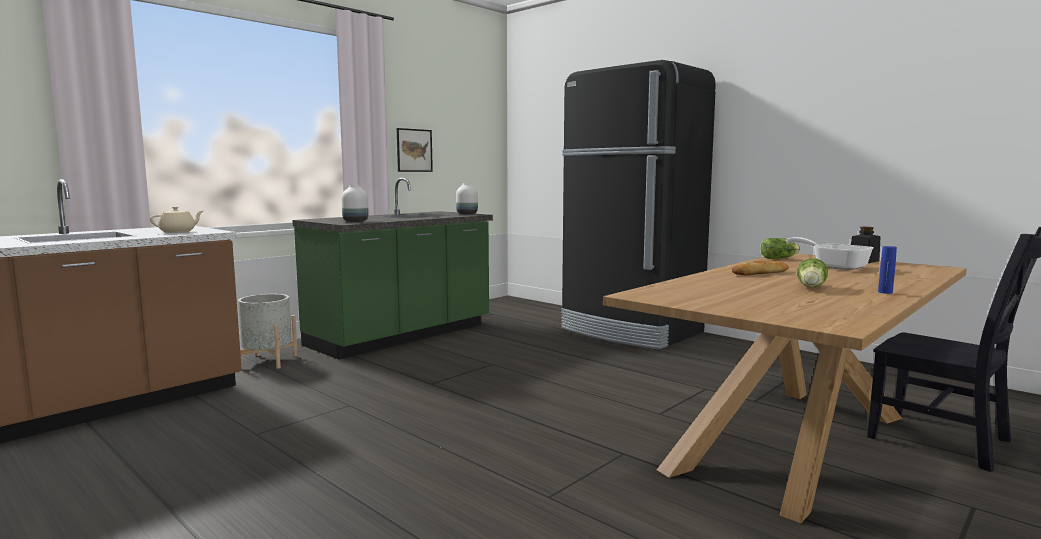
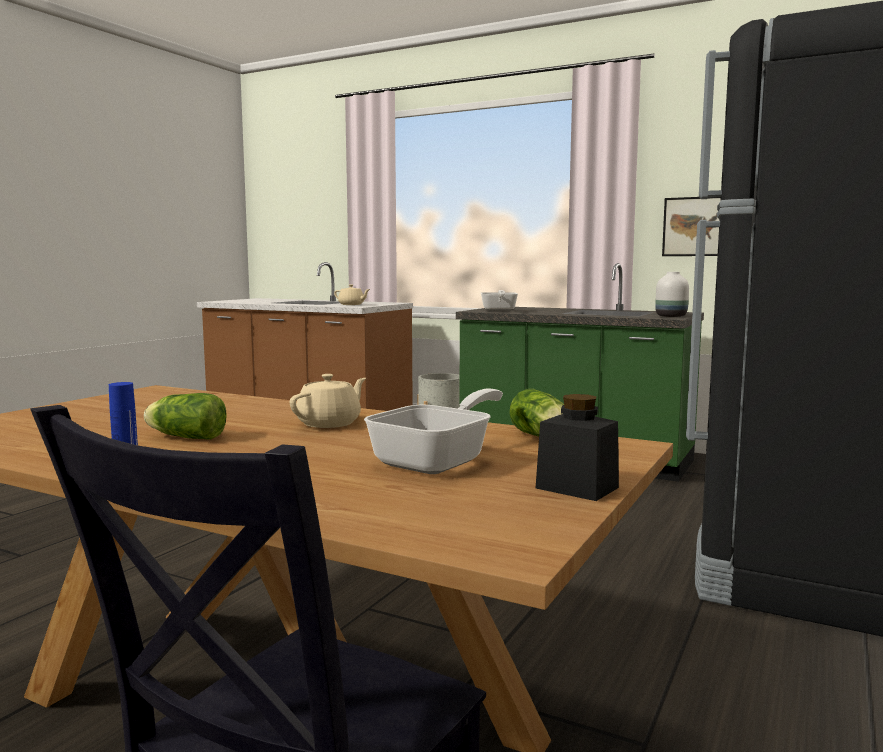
camera: 75 degrees right, 0 degrees up
white vase [341,185,368,222] -> frying pan [481,290,518,311]
bread [732,260,789,275] -> beige teapot [290,374,366,428]

